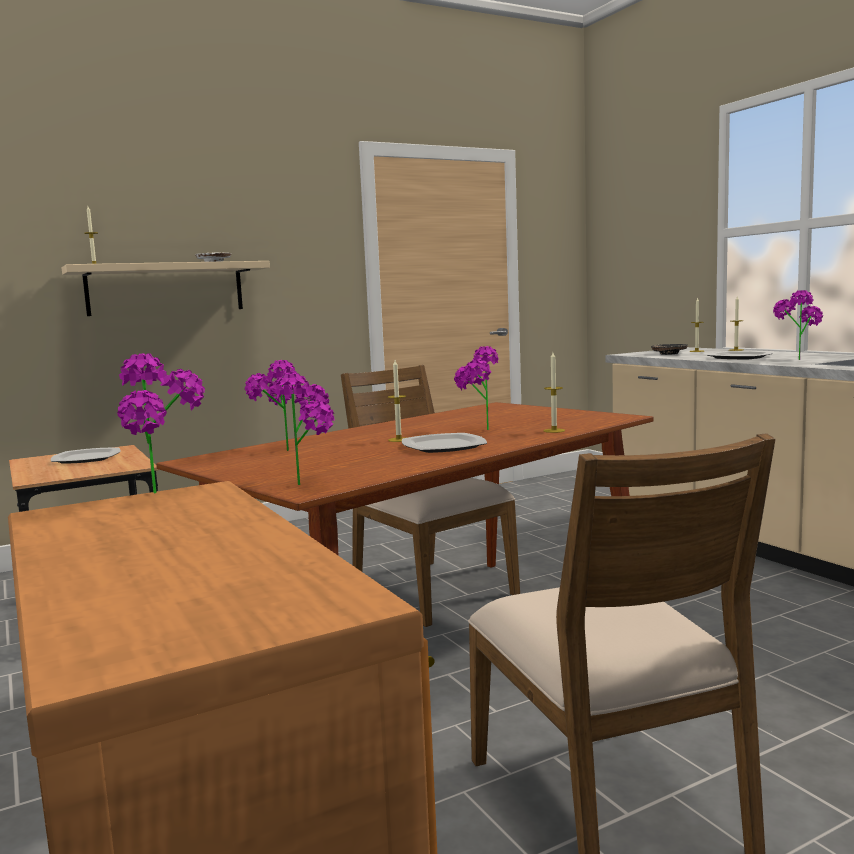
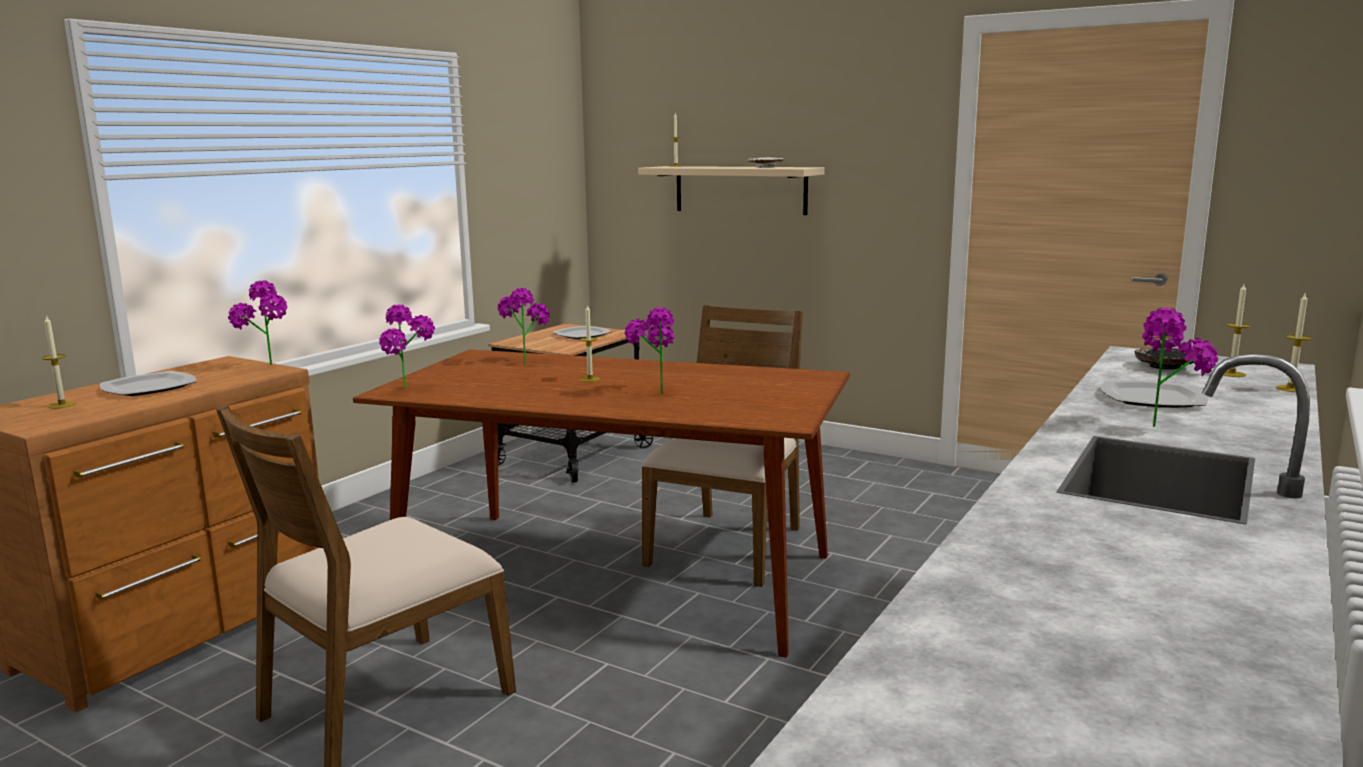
camera: 60 degrees right, 5 degrees up
plate [402,433,487,453] -> plate moved to [100,371,197,396]
candle [544,352,565,433] -> candle moved to [42,315,76,409]

